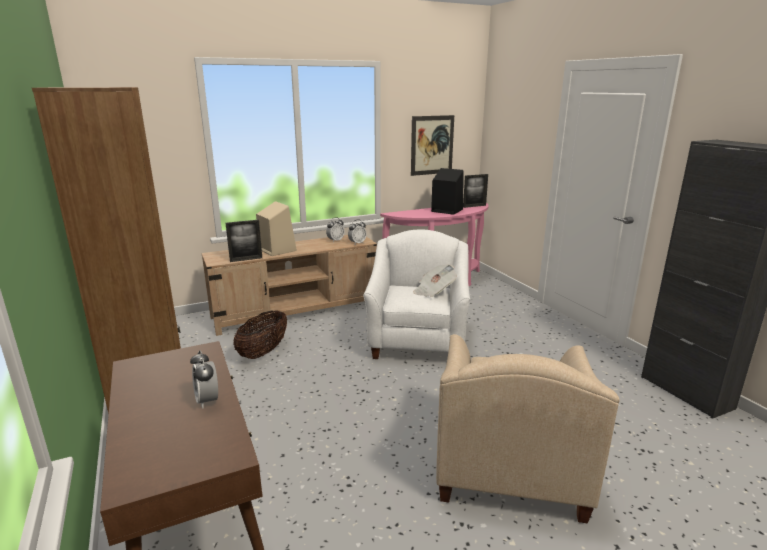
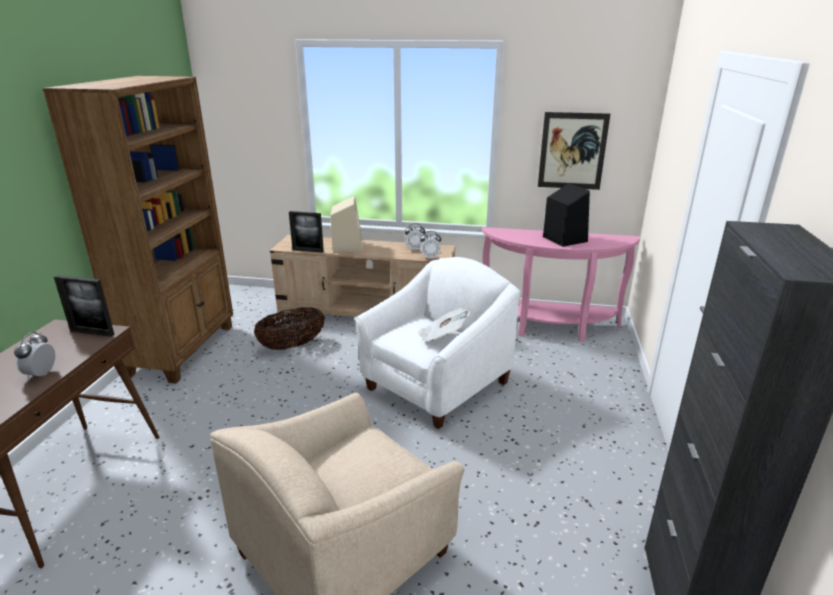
camera: 35 degrees right, 5 degrees up
picture frame [463,174,488,208] -> picture frame moved to [54,275,115,337]

